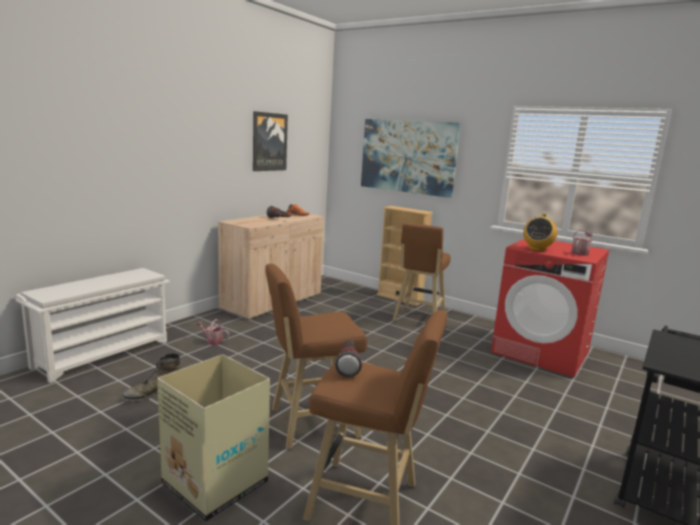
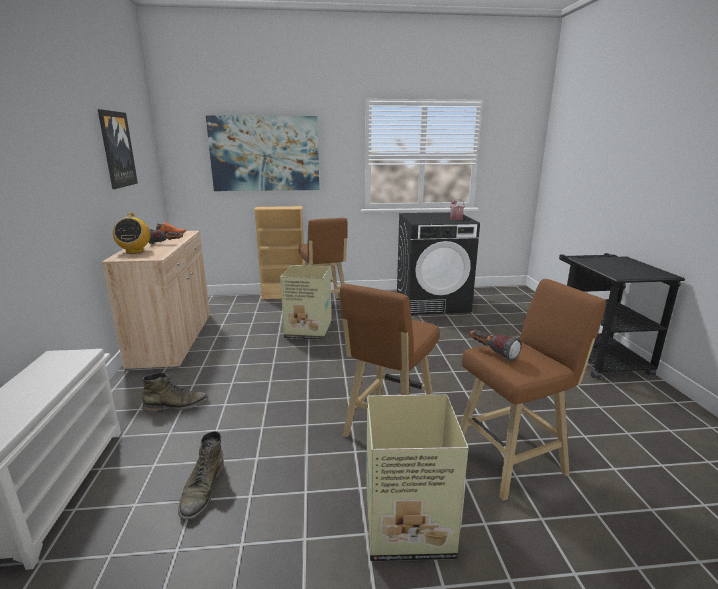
camera: 40 degrees left, 5 degrees up
watering can [196,319,229,345] -> green boot [142,372,208,412]
red washing machine [491,239,609,378] -> black washing machine [397,212,480,315]
radio [523,213,557,251] -> radio moved to [113,213,150,254]
none -> cardboard box [280,265,332,340]

